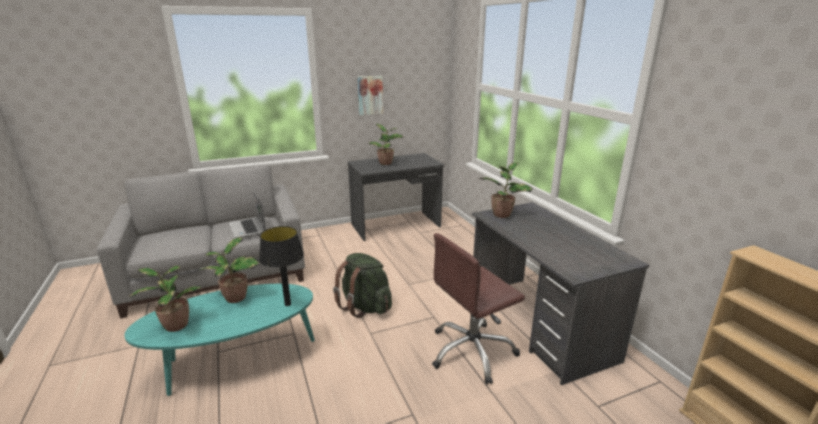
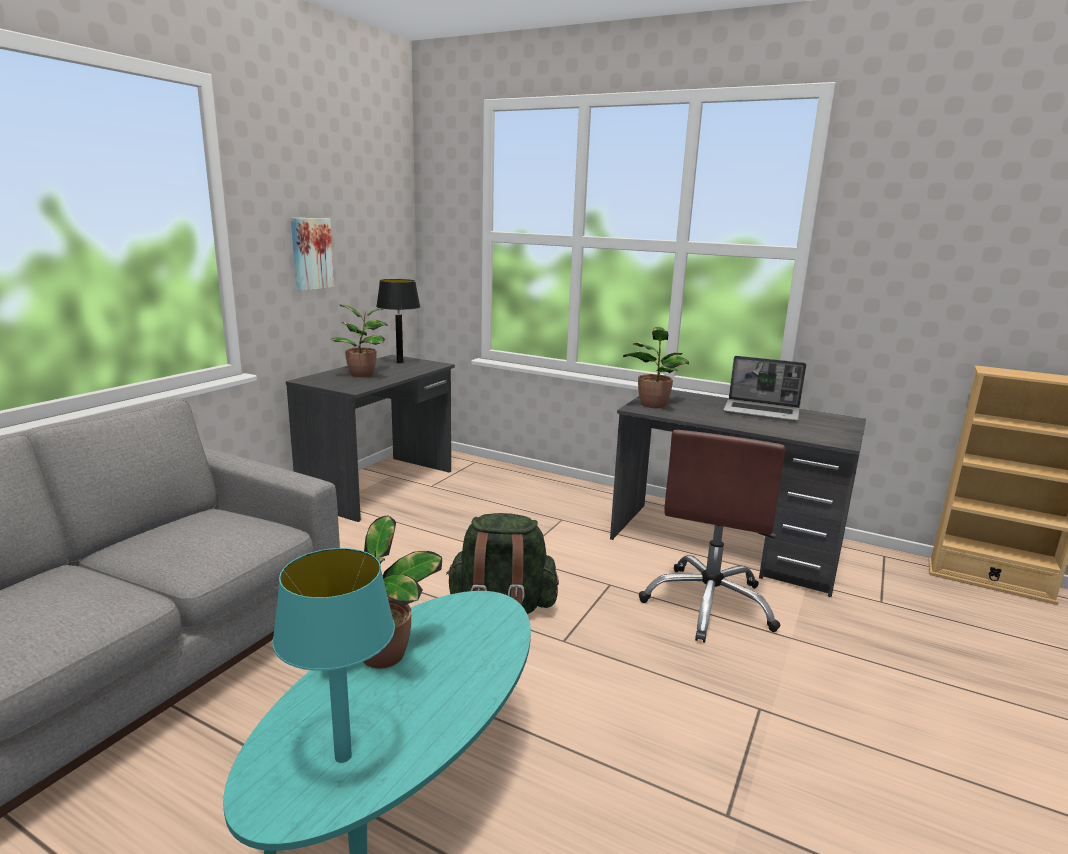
camera: 40 degrees left, 5 degrees down
potted plant [128,266,201,332] -> turquoise table lamp [272,548,395,763]
laptop [229,193,266,238] -> laptop moved to [723,356,806,422]
black table lamp [259,226,304,306] -> black table lamp moved to [376,279,420,363]

